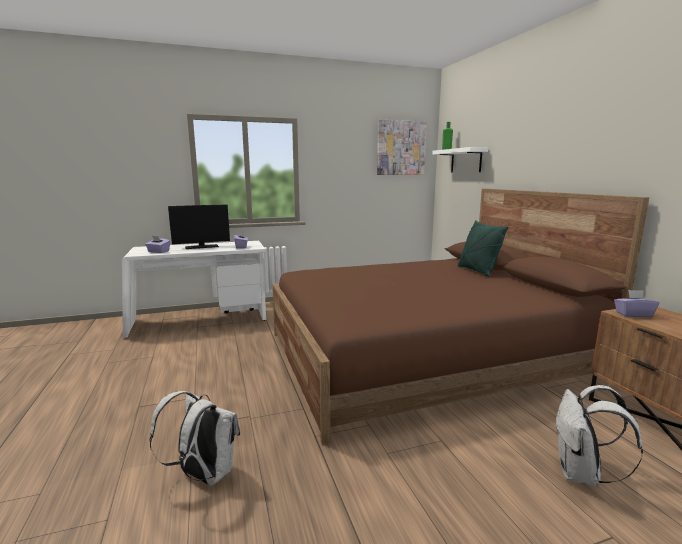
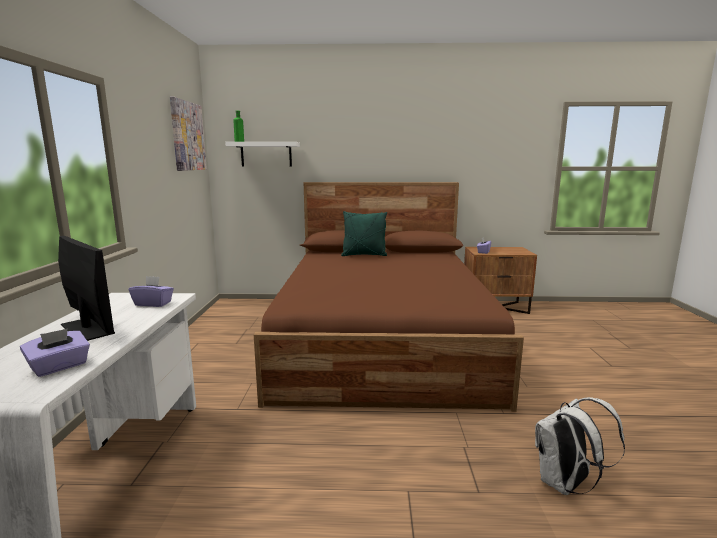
camera: 70 degrees left, 0 degrees up
monitor [168,205,230,249] -> monitor turned 45 degrees counterclockwise [58,236,115,341]
white backpack [556,385,643,487] -> none

